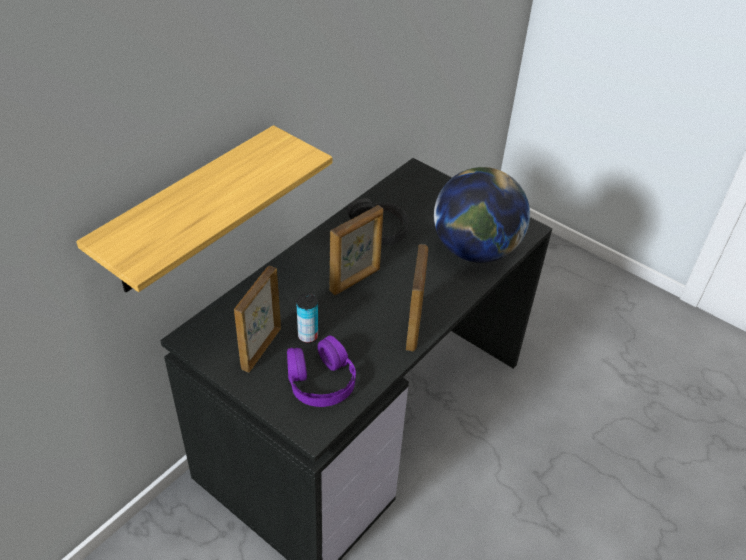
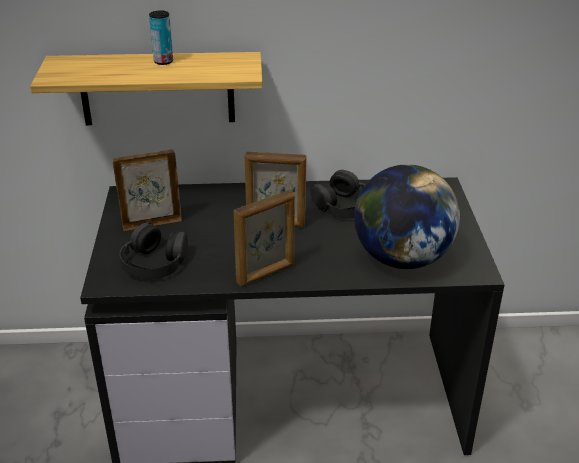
camera: 50 degrees right, 10 degrees down
purple headphones [287,336,356,407] -> black headphones [119,222,188,279]
can [296,293,318,343] -> can moved to [149,10,173,65]

